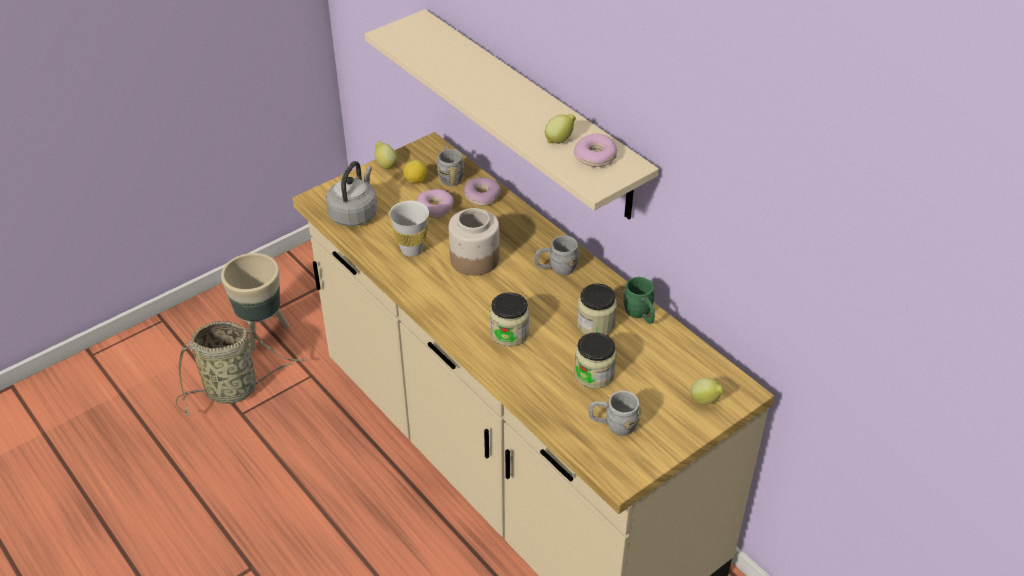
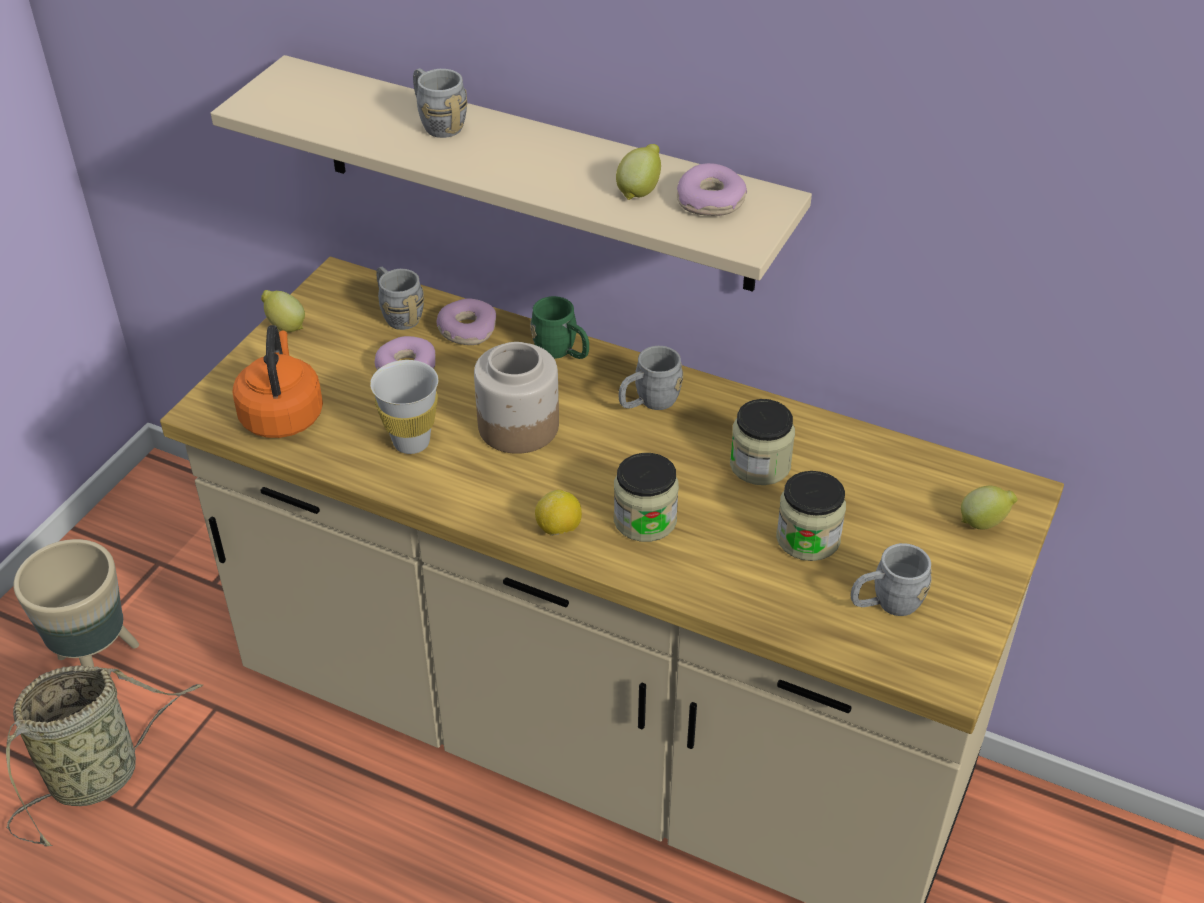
camera: 25 degrees left, 0 degrees up
grey kettle [326,161,378,226] -> orange kettle [232,325,323,438]
lemon [403,160,428,183] -> lemon moved to [535,490,582,536]
green mug [623,277,655,324] -> green mug moved to [530,296,589,359]
none -> grey mug [413,68,467,138]

